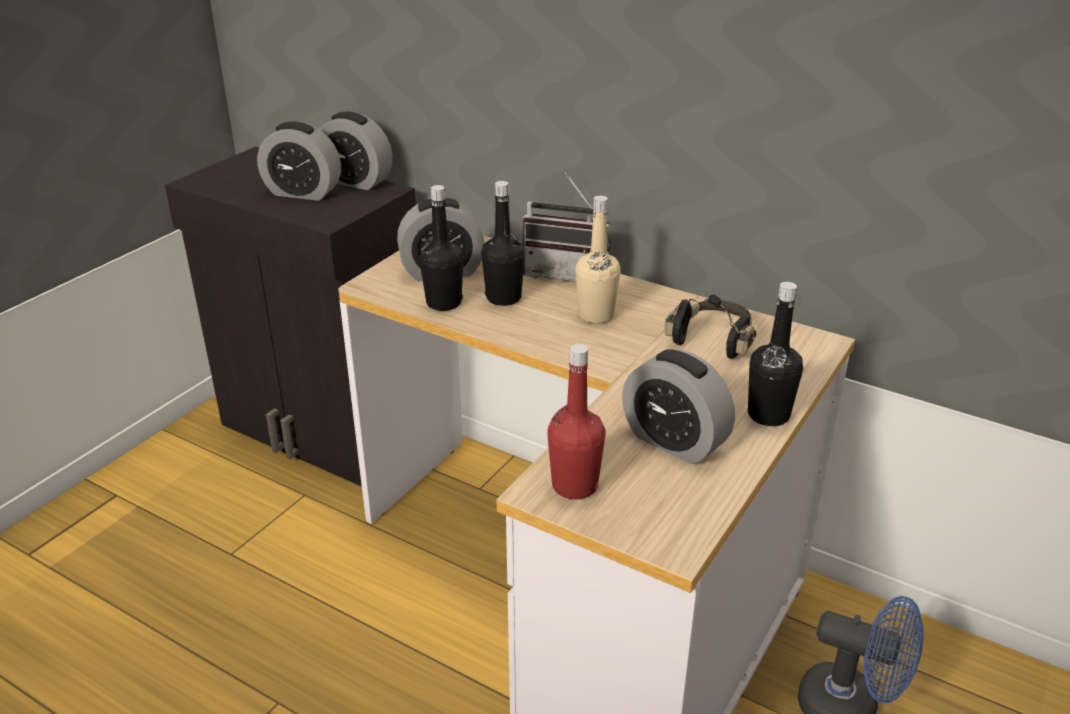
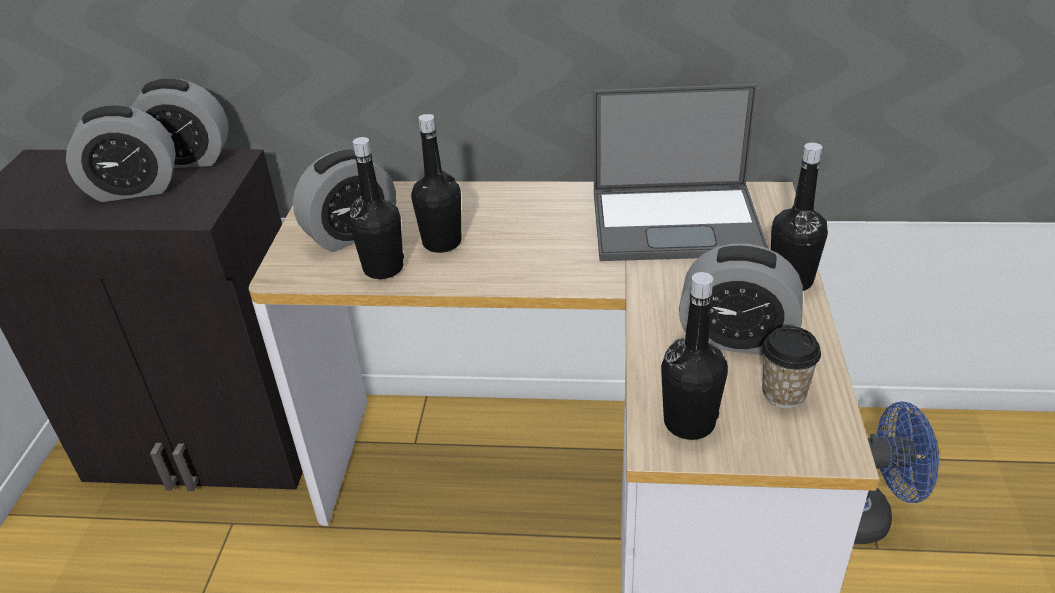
camera: 25 degrees left, 5 degrees up
radio [523,173,611,282] -> none
red bottle [547,344,606,499] -> black bottle [661,272,728,440]
beige bottle [575,196,621,324] -> none
black headphones [664,294,756,359] -> laptop [594,84,769,261]
none -> cup [762,326,821,408]

